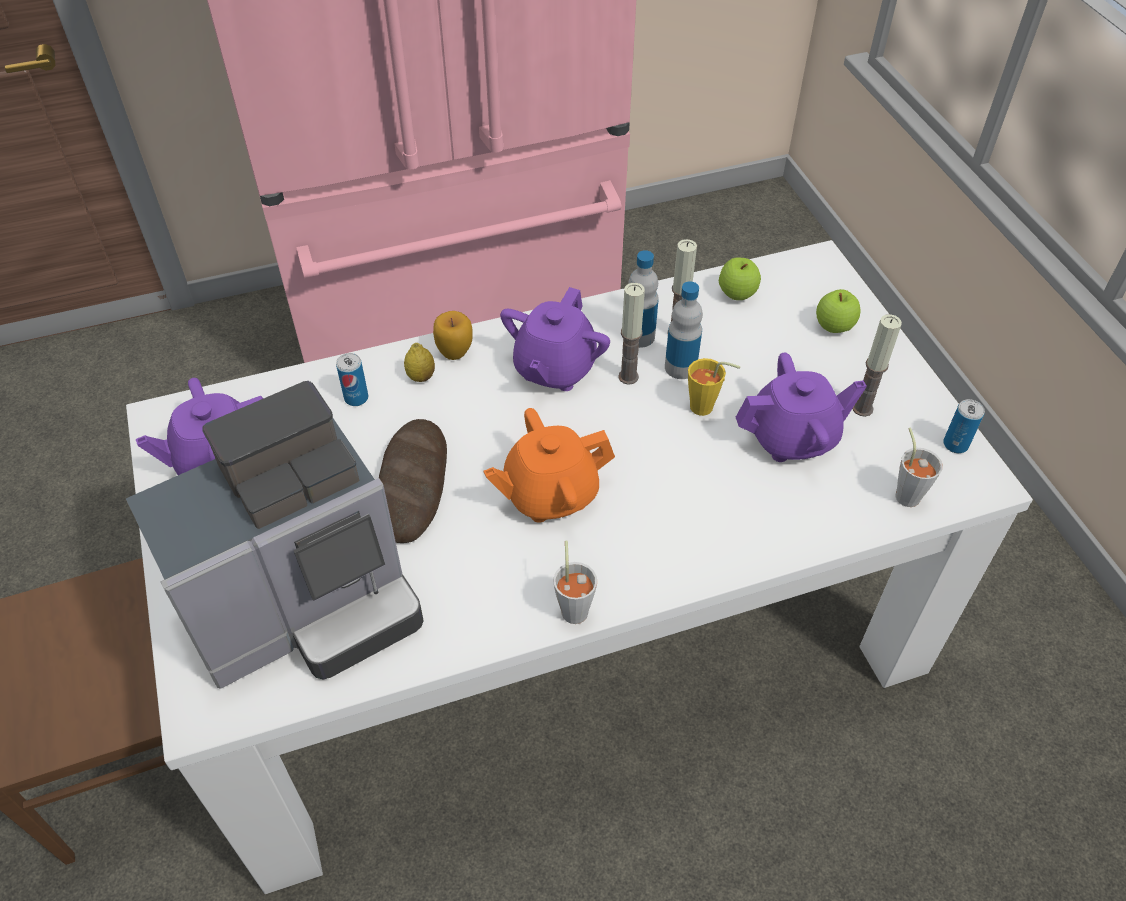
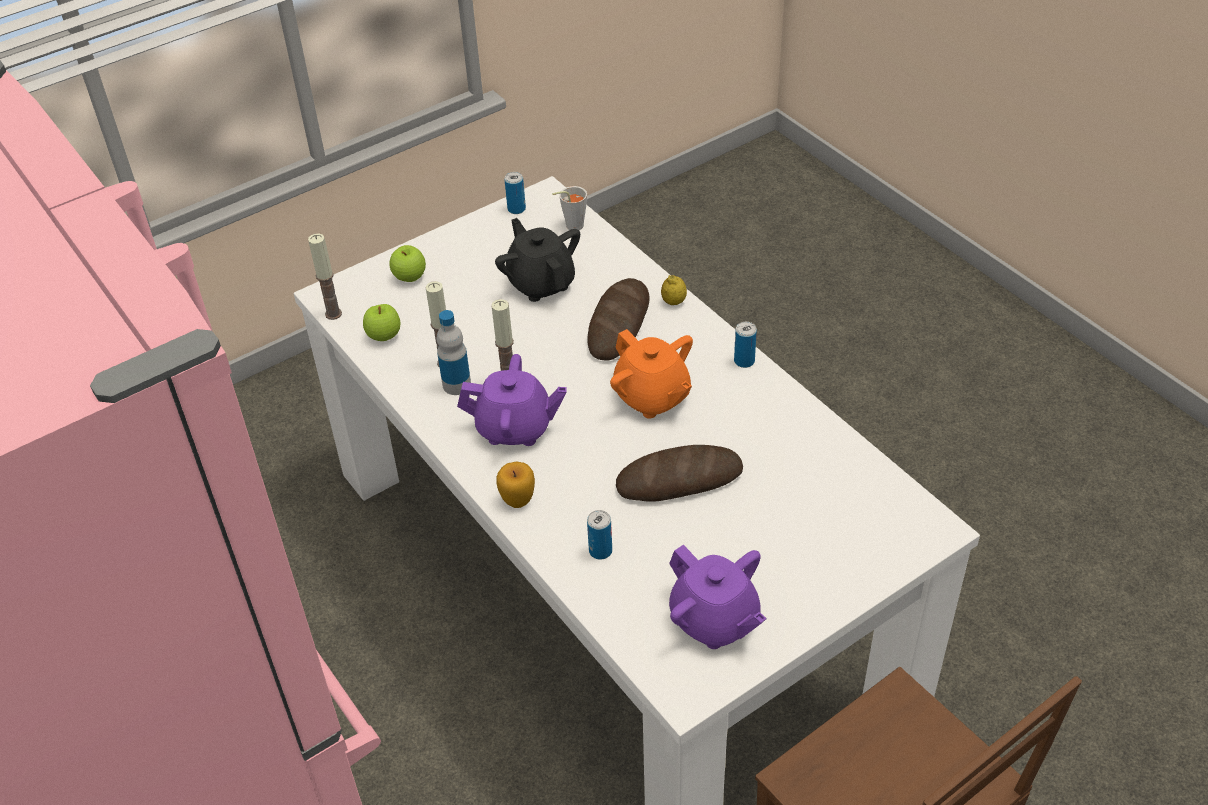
camera: 105 degrees left, 5 degrees down
coffee machine [126,381,424,689] -> none
lemon [404,343,435,382] -> lemon moved to [661,275,687,305]
grey cup [554,540,597,624] -> can [734,322,757,368]
bottle [665,281,703,379] -> none
yellow cup [688,358,740,416] -> none
purple teapot [736,353,867,462] -> black teapot [495,218,580,302]
candle [852,314,902,417] -> candle moved to [308,233,342,320]
none -> bread [587,278,650,360]

